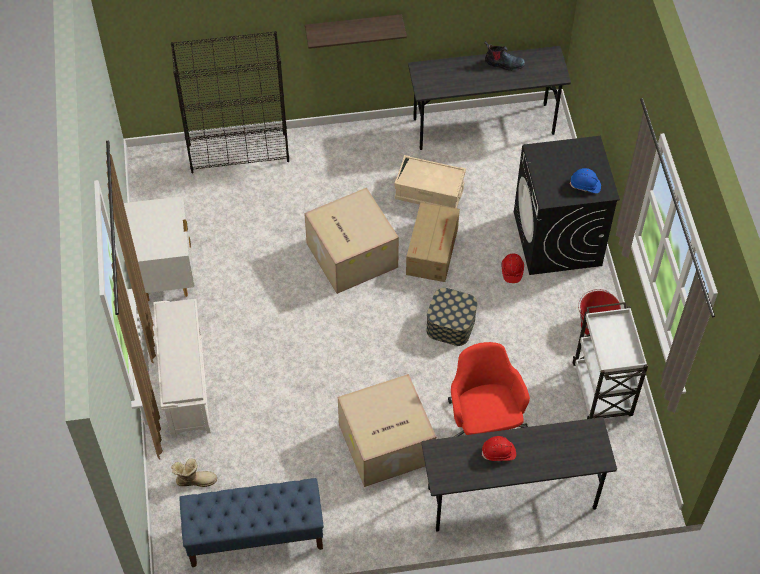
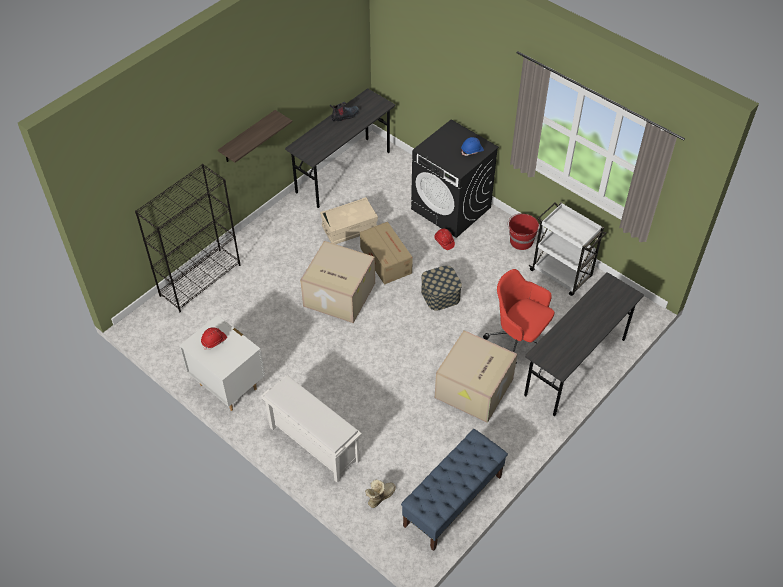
camera: 40 degrees left, 5 degrees down
red hard hat [482,436,516,461] -> red hard hat moved to [201,327,227,350]

